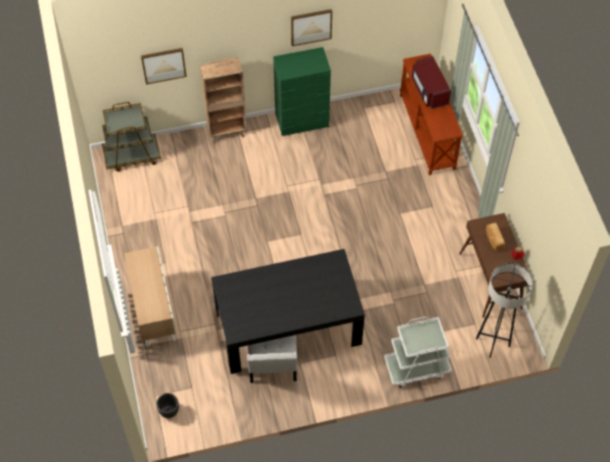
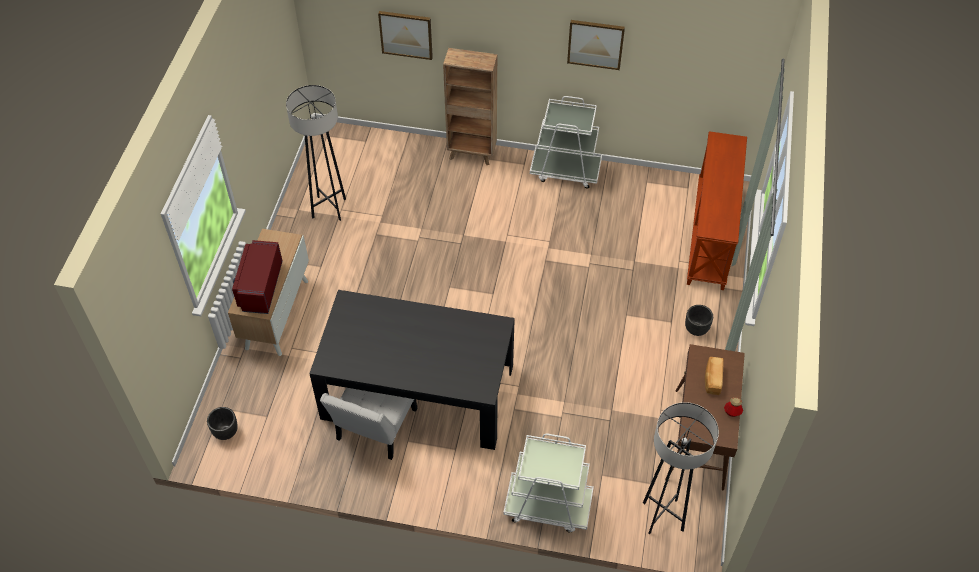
camera: 25 degrees right, 5 degrees down
brown cart [102,102,161,172] -> none
green dresser [273,47,331,136] -> white cart [530,96,602,189]
red microwave [412,56,451,109] -> red microwave moved to [232,240,283,314]
none -> grey floor lamp [286,85,346,221]
none -> black planter [685,305,713,336]

